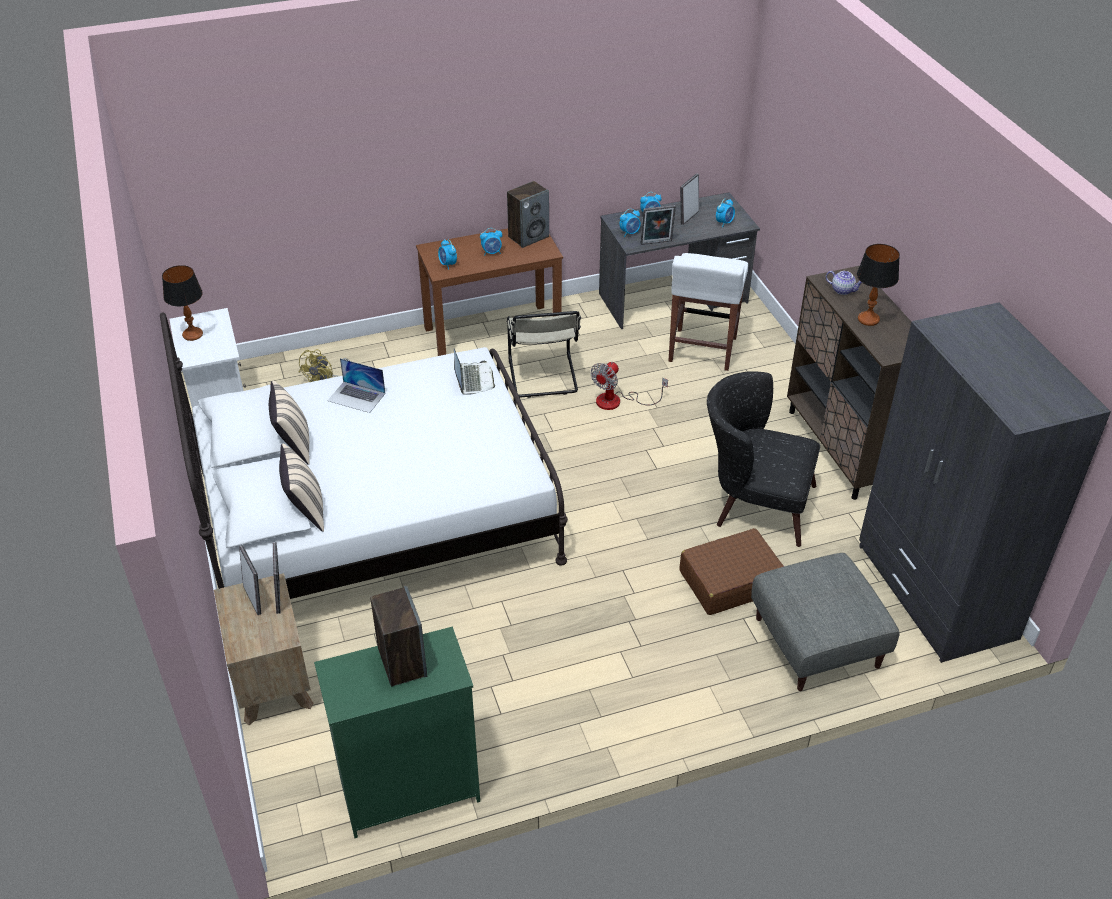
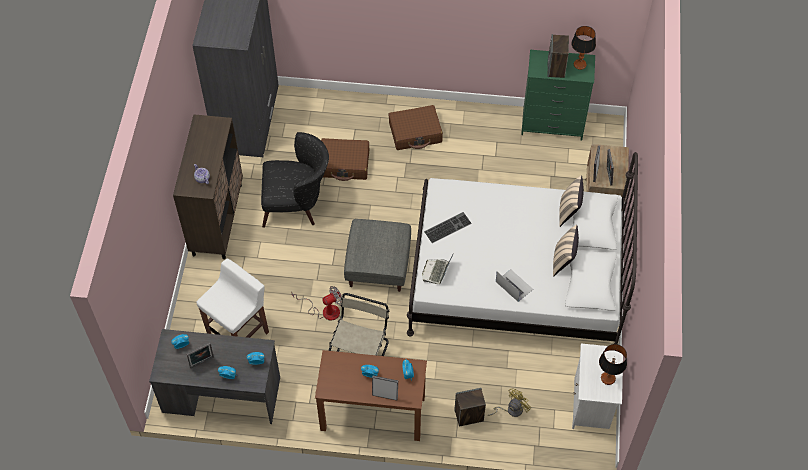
camera: 155 degrees left, 15 degrees up
speaker [507,181,549,248] -> speaker moved to [454,388,486,427]
picture frame [641,205,676,245] -> picture frame moved to [372,375,398,400]
black armchair [707,371,820,547] -> black armchair turned 45 degrees counterclockwise [261,132,329,228]
grey ottoman [751,553,900,691] -> grey ottoman moved to [344,219,411,292]
table lamp [857,244,900,326] -> table lamp moved to [571,26,596,70]
none -> brown suitcase [388,105,443,150]
none -> keyboard [424,212,472,243]

